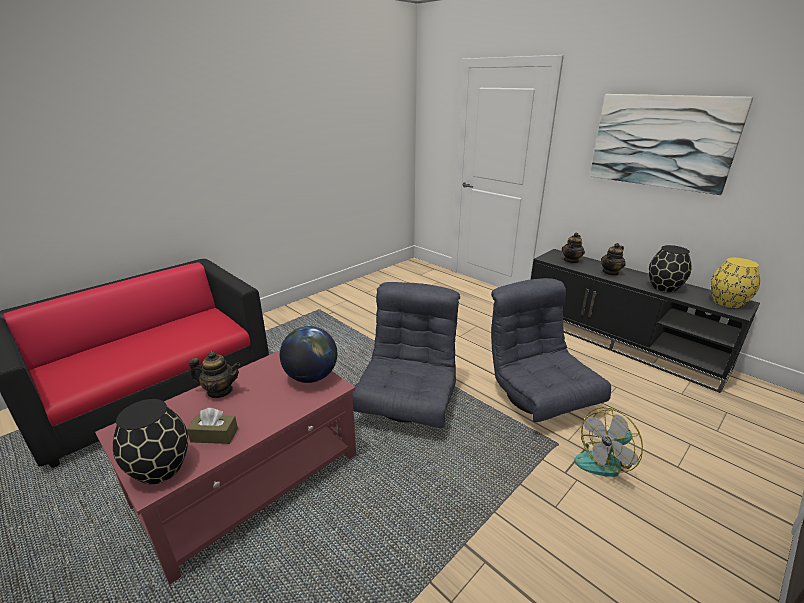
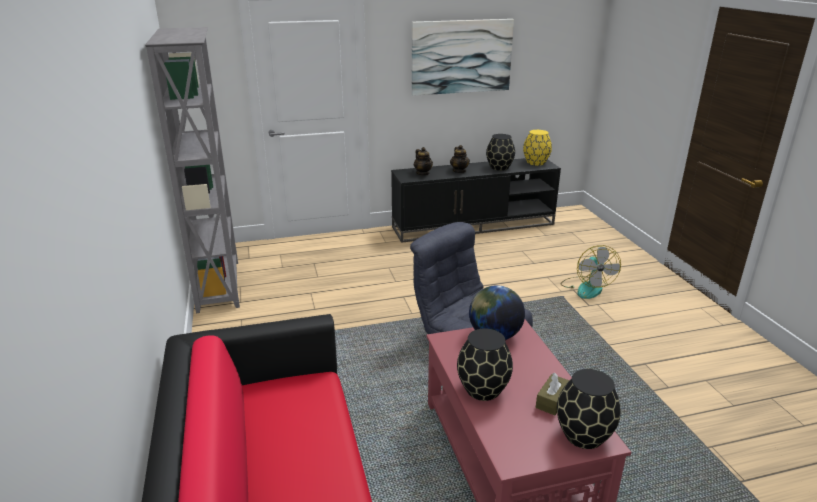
camera: 60 degrees left, 0 degrees up
teapot [189,351,240,398] -> black vase [457,329,513,401]
grey armchair [491,278,611,422] -> none
none -> grey bookcase [145,27,240,313]

